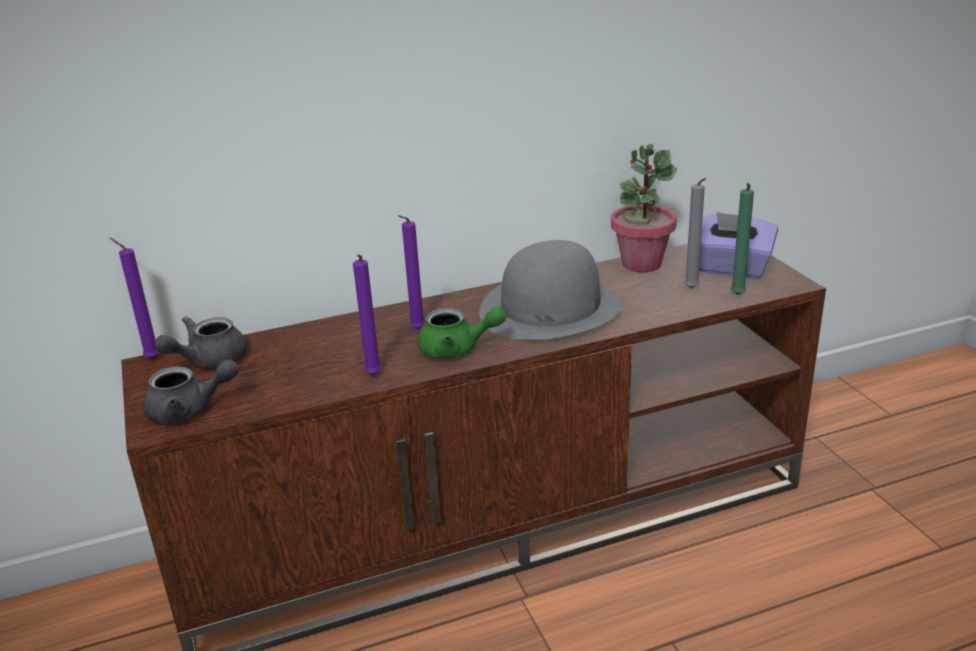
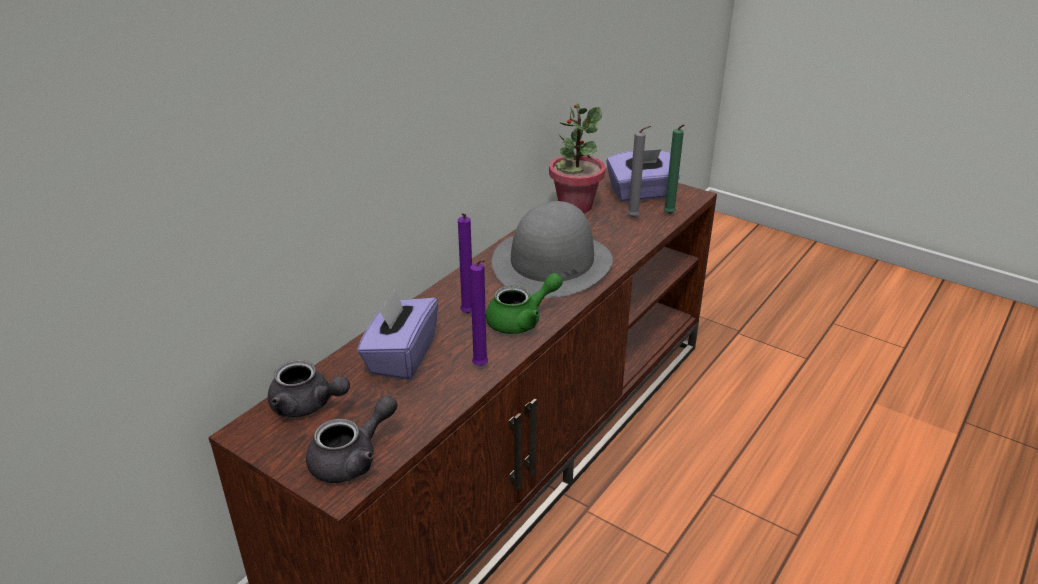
camera: 35 degrees left, 5 degrees up
purple candle [110,238,159,359] -> none
grey teapot [155,316,248,368] -> grey teapot turned 75 degrees counterclockwise [268,360,350,417]
none -> purple tissue box [357,288,438,380]

